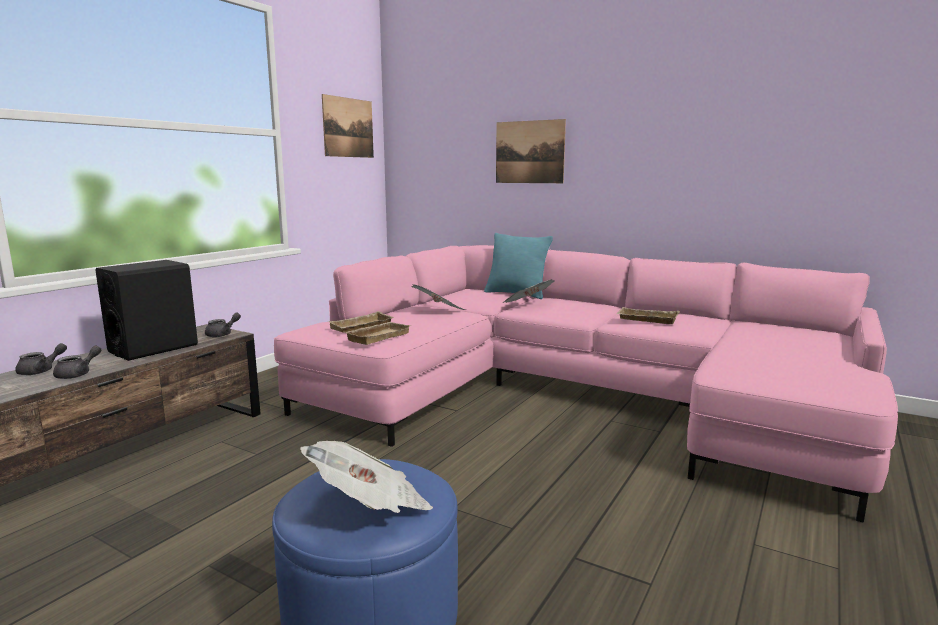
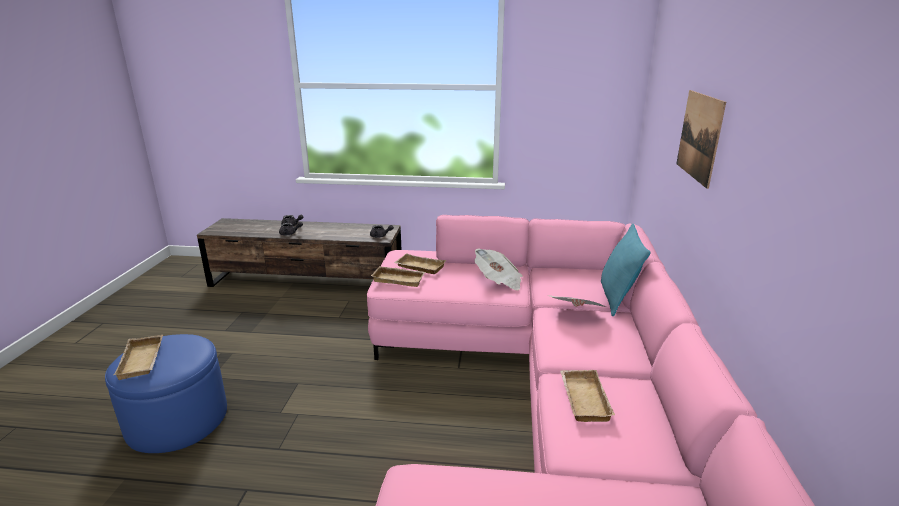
camera: 65 degrees right, 10 degrees up
black speaker [96,260,198,361] -> none
newspaper [300,441,433,513] -> beige tray [114,335,163,380]
picture [322,94,374,158] -> none

